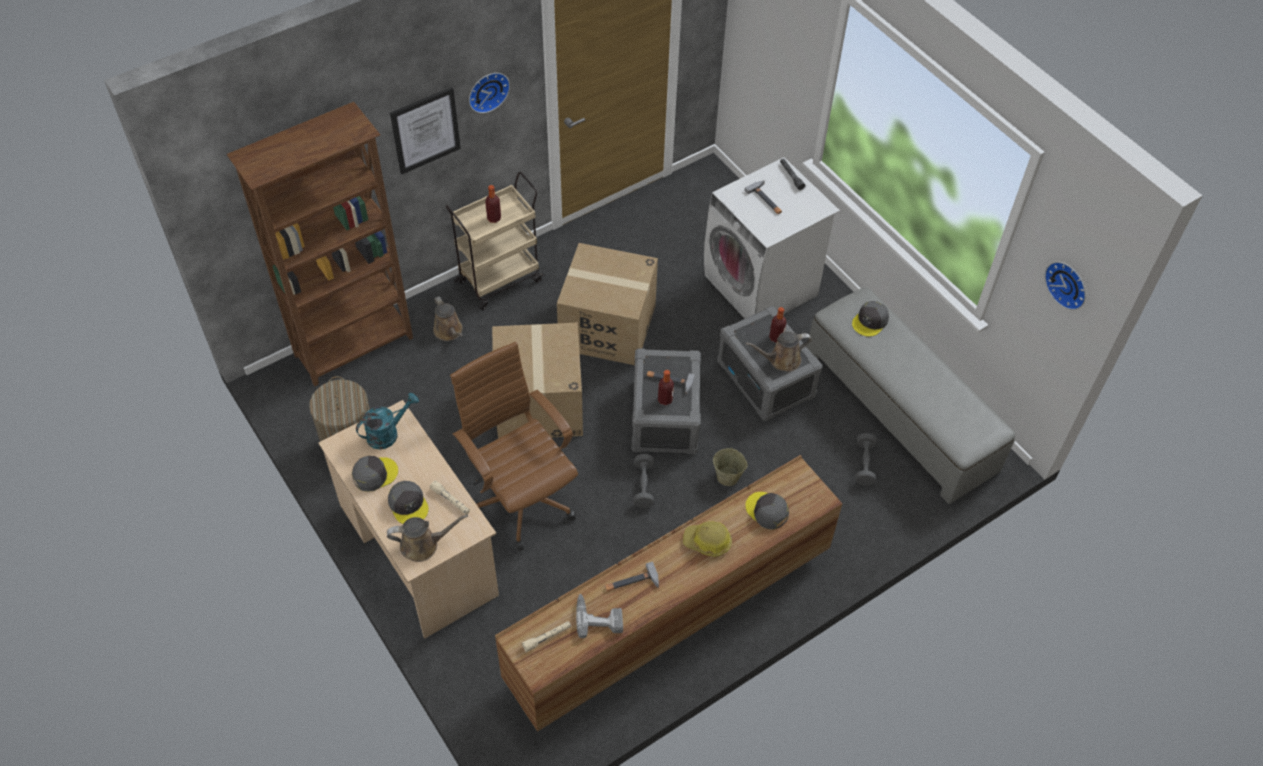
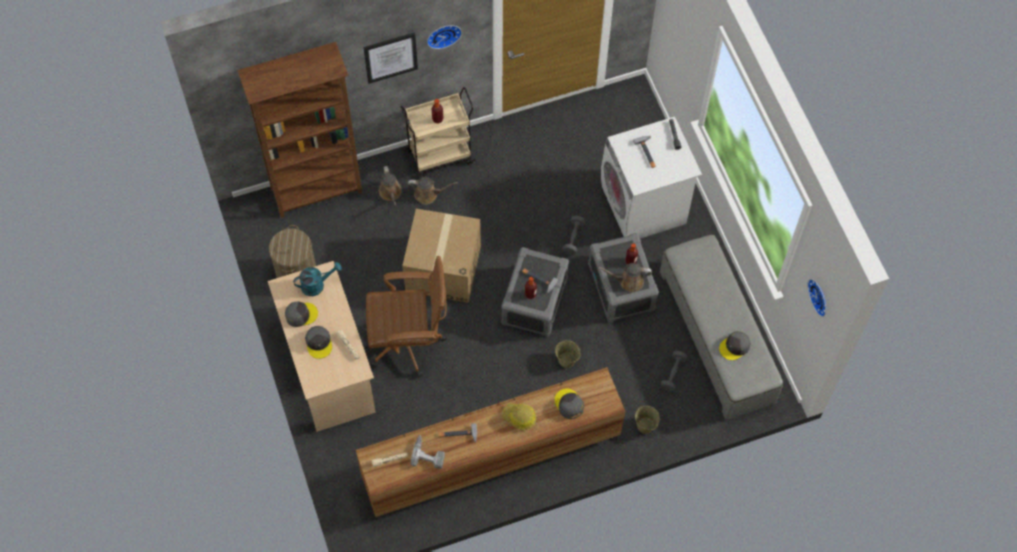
camera: 15 degrees right, 10 degrees up
brown watering can [387,514,468,562] -> brown watering can moved to [407,177,458,204]
brown office chair [450,342,578,551] -> brown office chair turned 105 degrees clockwise [366,256,447,377]
cardboard box [557,243,658,365] -> none
grey dumbbell [633,454,654,508] -> grey dumbbell moved to [562,216,586,255]
grey cap [852,301,889,337] -> grey cap moved to [719,331,751,360]
none -> beige bucket [635,406,660,434]

